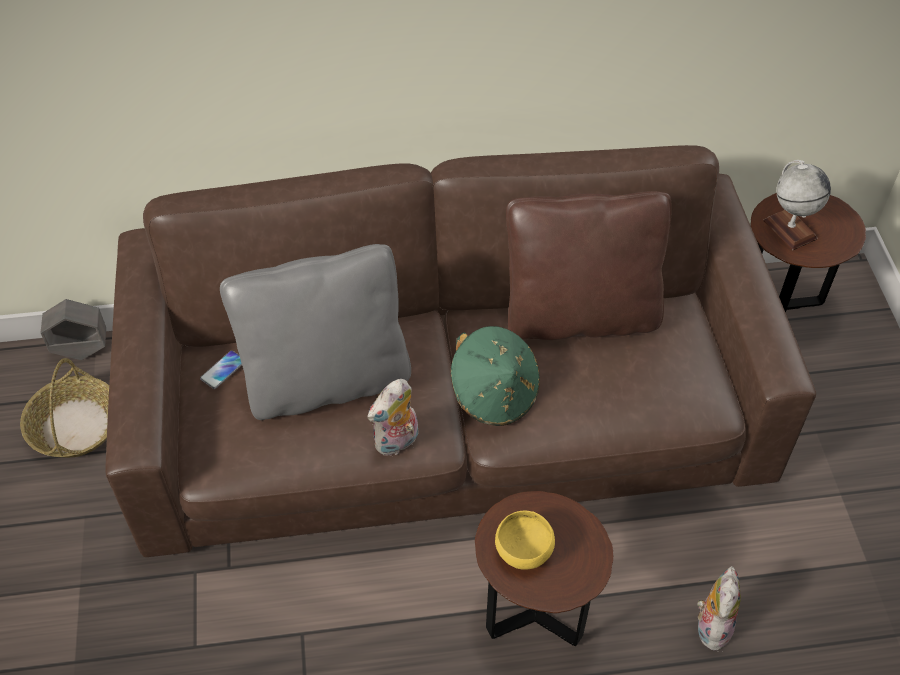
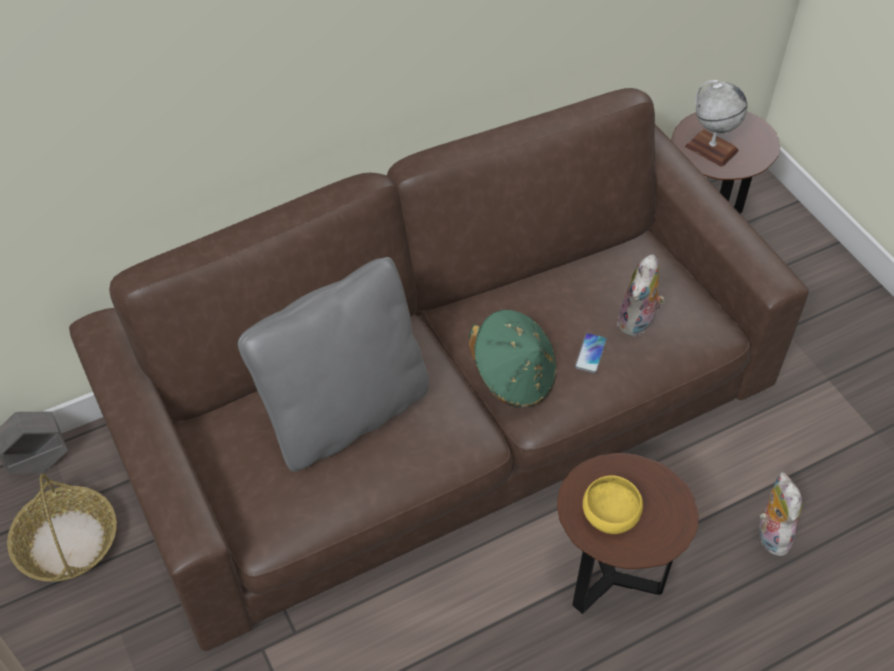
camera: 20 degrees left, 0 degrees up
phone [200,350,242,389] -> phone moved to [575,333,607,373]
plush toy [367,379,419,456] -> plush toy moved to [617,254,665,337]
brown pillow [506,191,672,340] -> none

